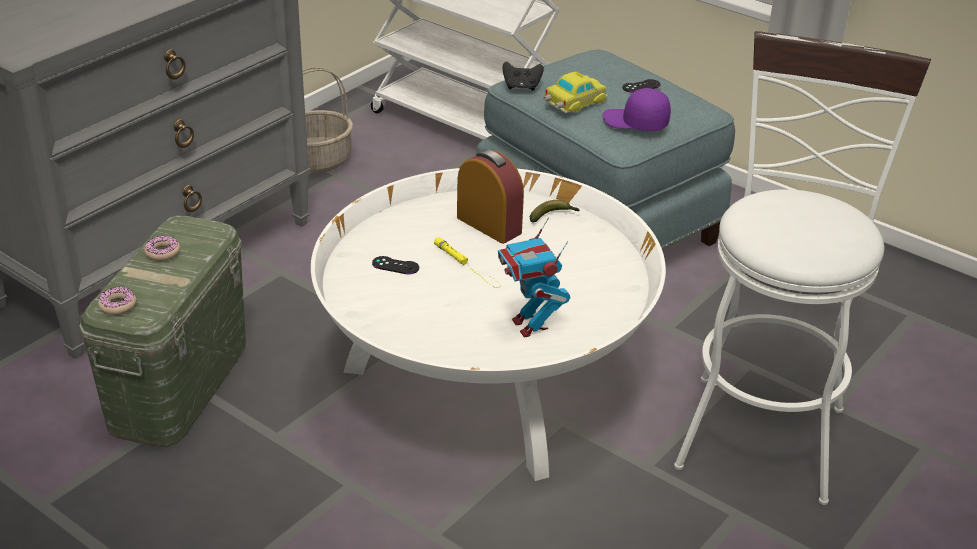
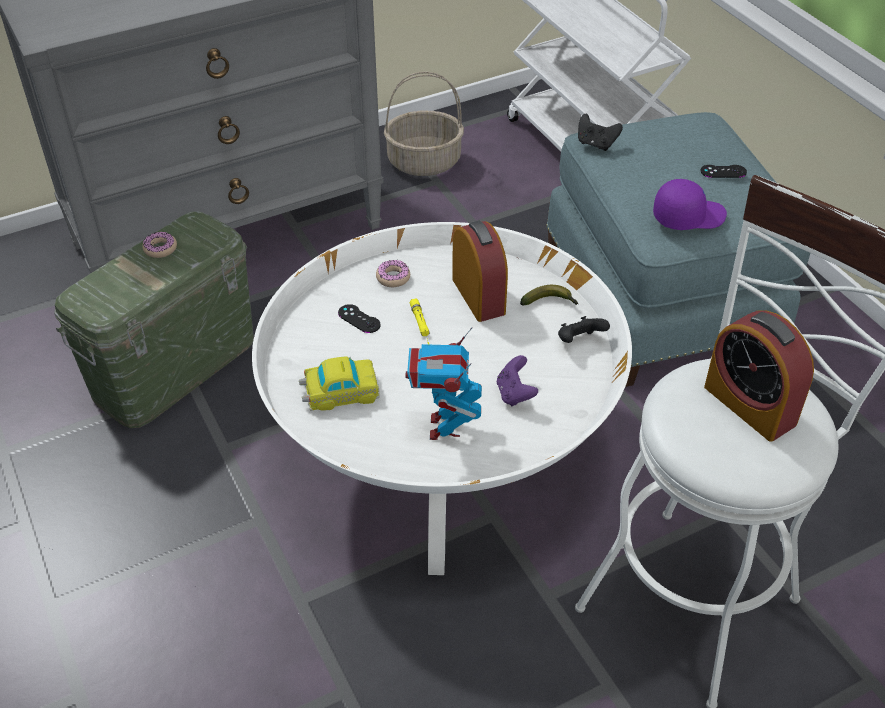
camera: 25 degrees right, 10 degrees up
donut [98,287,137,315] -> donut moved to [376,260,410,287]
toy car [544,72,607,113] -> toy car moved to [299,356,380,411]
purple cap [602,88,671,131] -> purple cap turned 120 degrees clockwise [653,179,727,230]
none -> purple game controller [497,355,538,406]
none -> black game controller [558,316,610,343]
none -> alarm clock [704,310,814,442]

